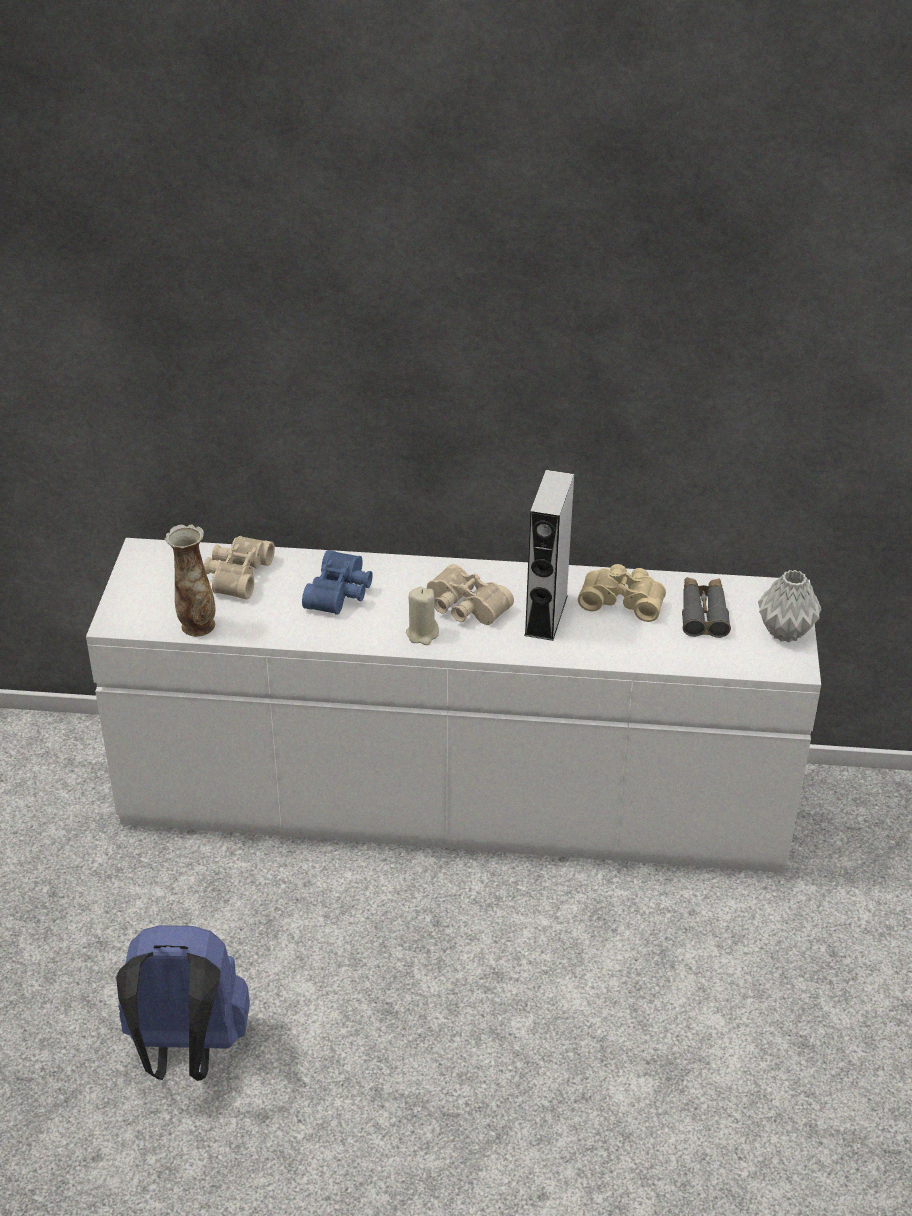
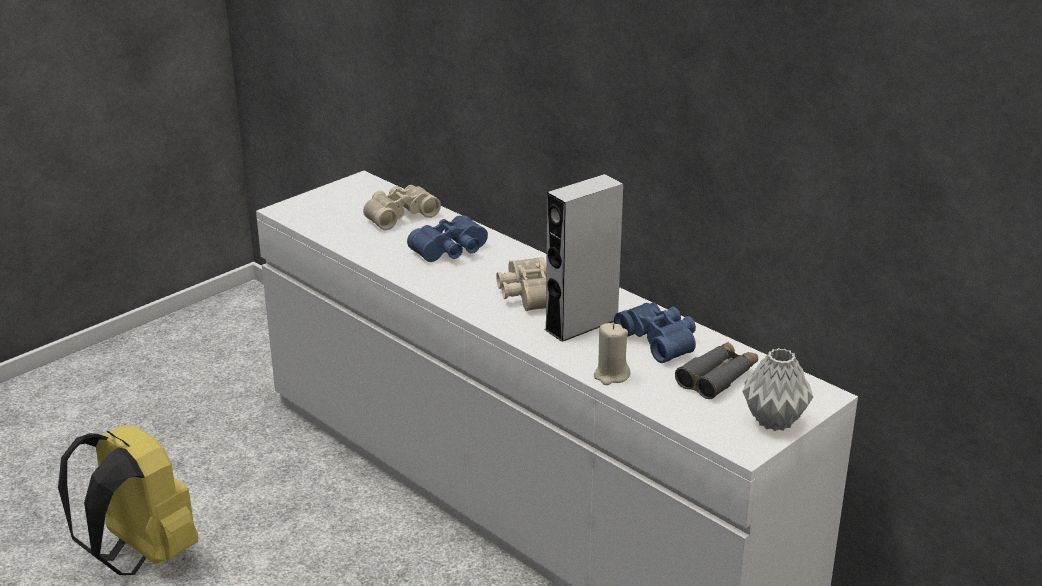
camera: 40 degrees right, 10 degrees down
blue backpack [116,925,250,1081] -> yellow backpack [58,425,198,575]
vase [165,524,215,637] -> none
beige candle [406,587,439,645] -> beige candle moved to [594,323,631,385]
beige binoculars [578,564,666,622] -> blue binoculars [614,303,696,363]

